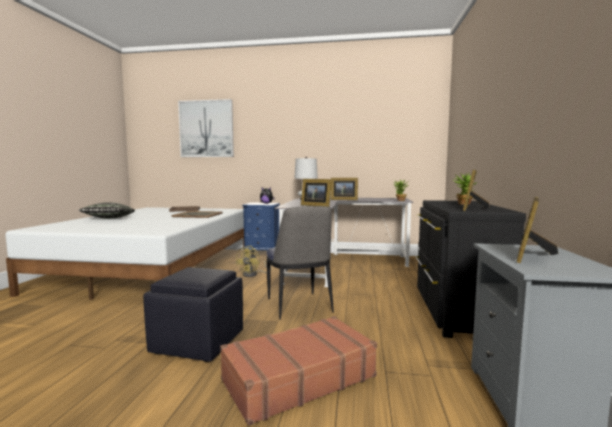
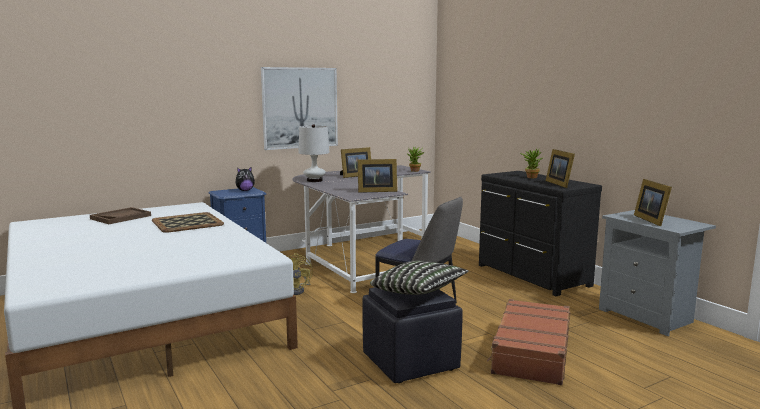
camera: 40 degrees left, 5 degrees up
pillow [78,202,135,218] -> pillow moved to [370,261,469,295]
picture [178,99,234,157] -> picture moved to [261,67,338,150]

